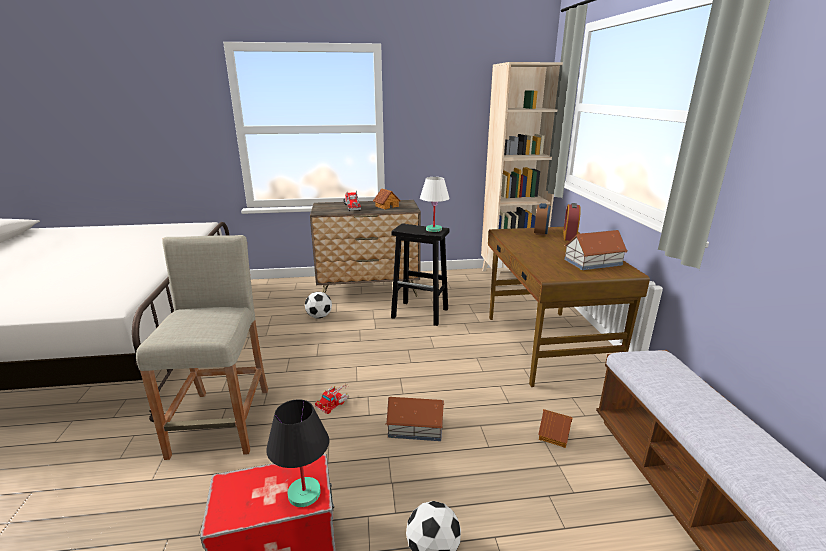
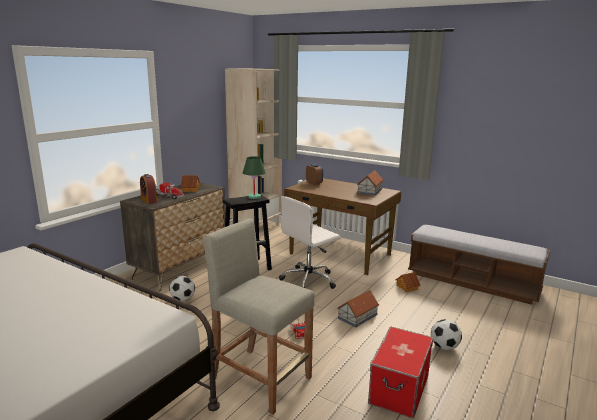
camera: 50 degrees left, 5 degrees down
black table lamp [266,399,329,507] -> none
white table lamp [420,177,450,232] -> green table lamp [243,156,266,199]
alarm clock [563,203,581,241] -> alarm clock moved to [140,174,157,204]
none -> white office chair [279,196,341,289]

